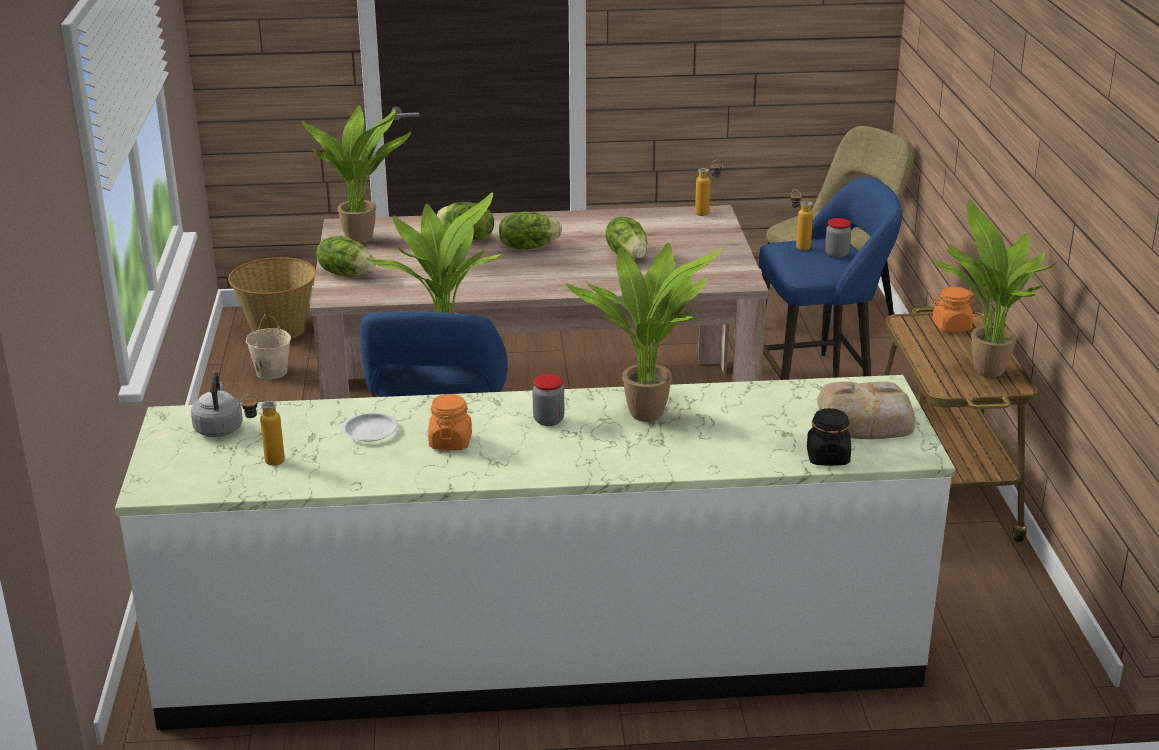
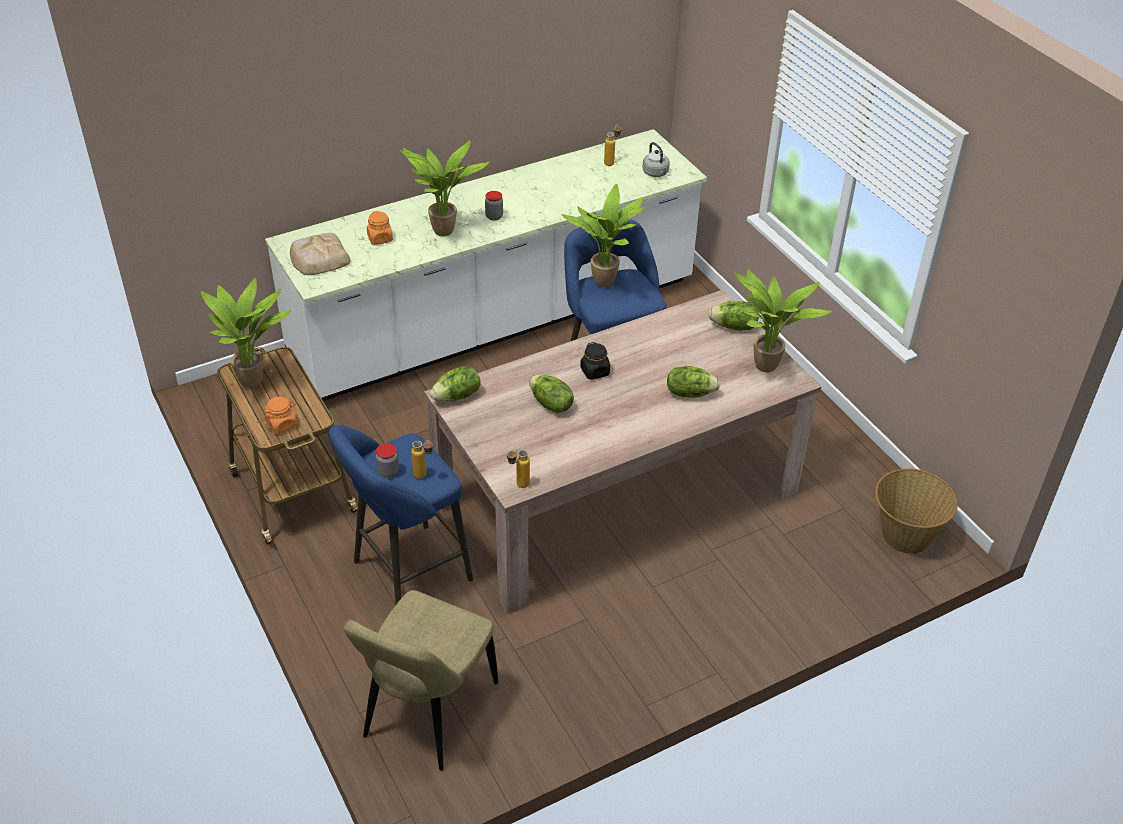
camera: 155 degrees right, 15 degrees up
beige bucket [246,314,291,379] -> none
white plate [342,413,399,441] -> none
orange jar [428,394,472,450] -> orange jar moved to [367,211,393,245]
lettuce [499,211,562,250] -> lettuce moved to [430,366,481,401]
black jar [807,408,851,466] -> black jar moved to [580,342,610,380]

